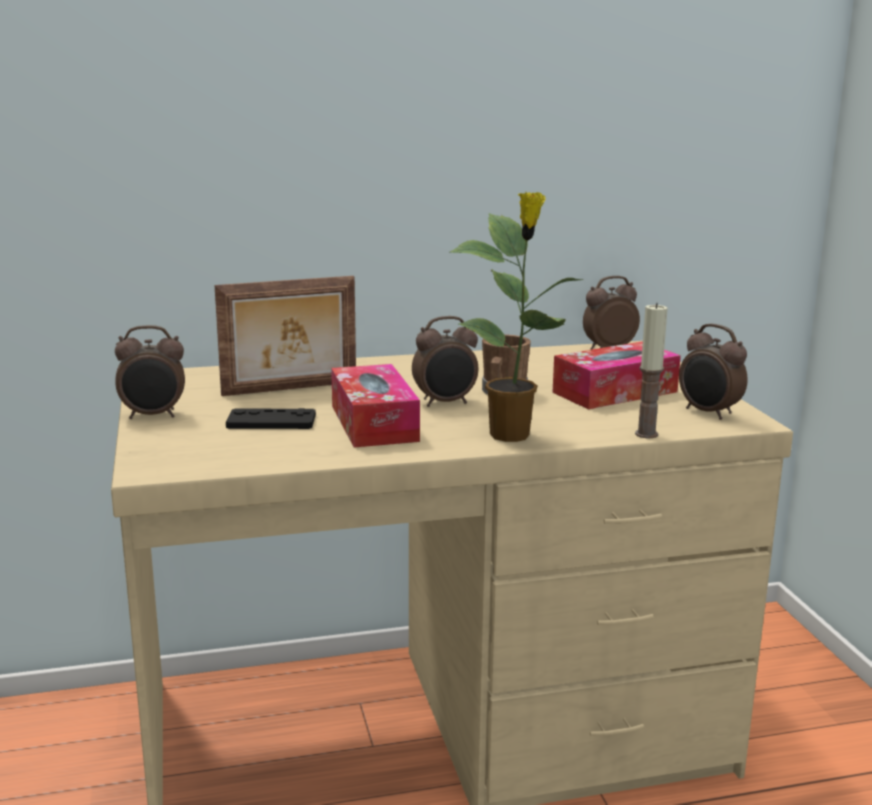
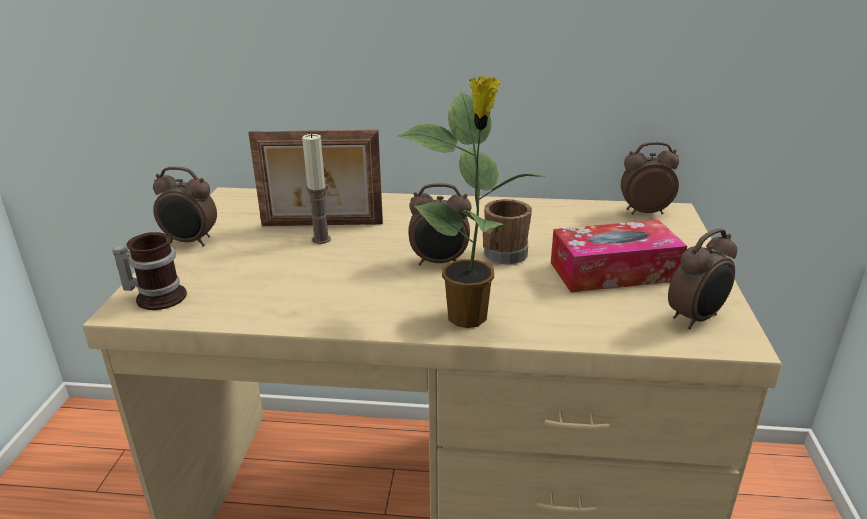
camera: 20 degrees right, 10 degrees up
black game controller [226,408,316,429] -> none
tissue box [331,364,420,447] -> none
candle [635,303,668,438] -> candle moved to [302,133,331,244]
alarm clock [679,324,748,420] -> alarm clock turned 105 degrees counterclockwise [668,228,737,330]
none -> mug [112,232,187,310]

